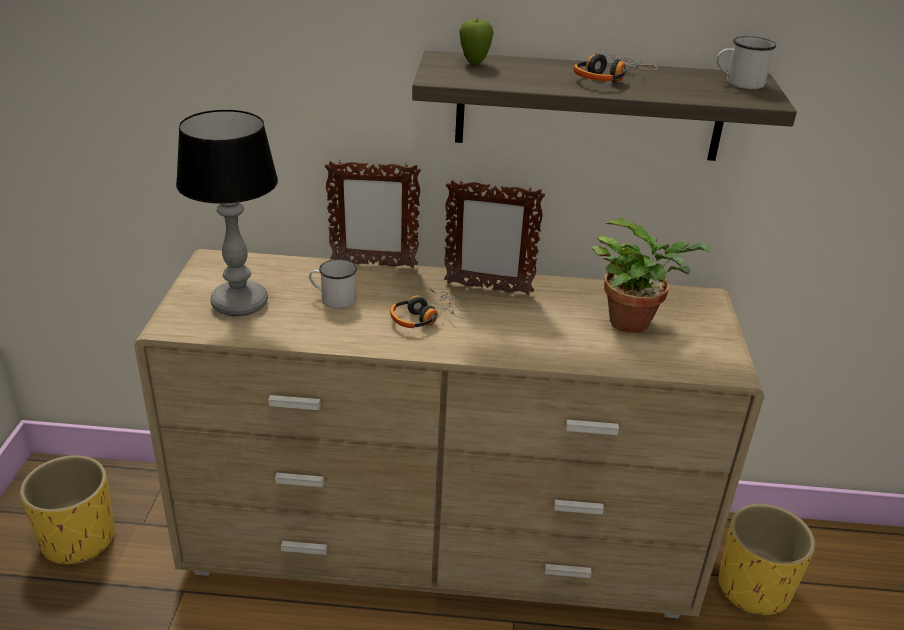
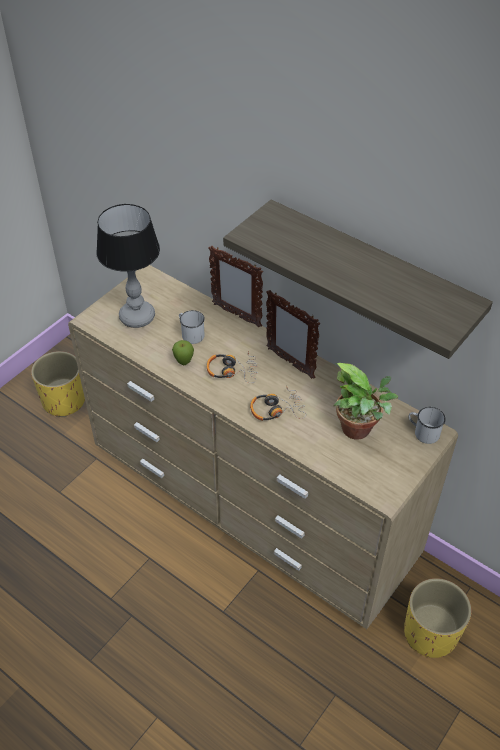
camera: 35 degrees right, 15 degrees up
apple [459,18,493,65] -> apple moved to [172,340,194,365]
headphones [574,53,658,82] -> headphones moved to [250,386,307,421]
white mug [717,36,776,89] -> white mug moved to [408,407,446,444]

